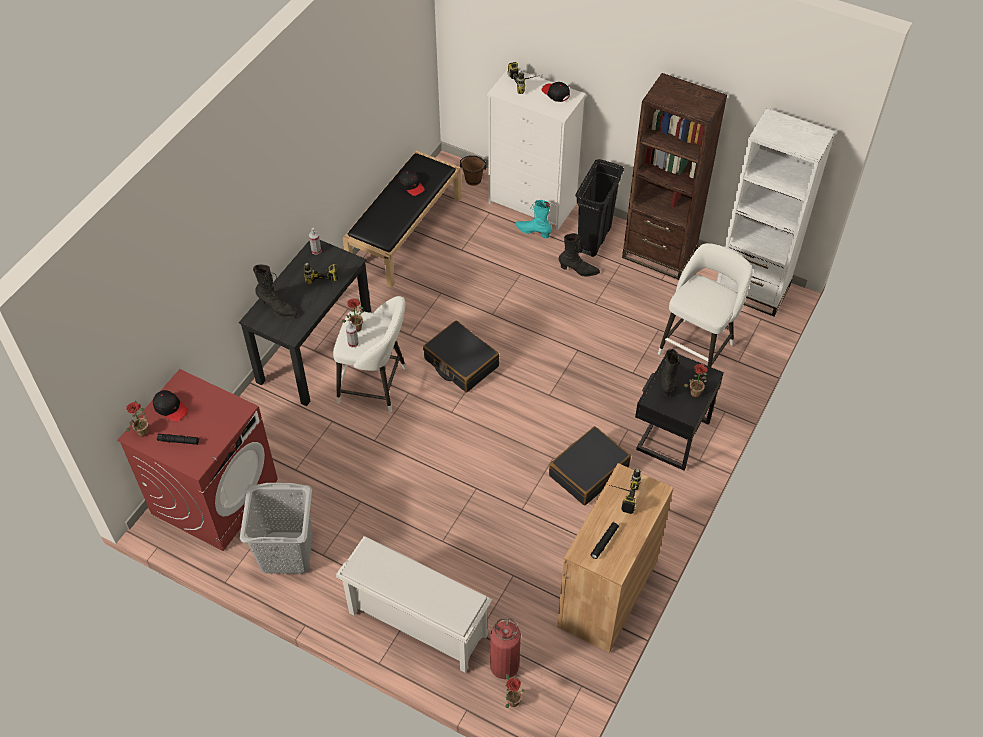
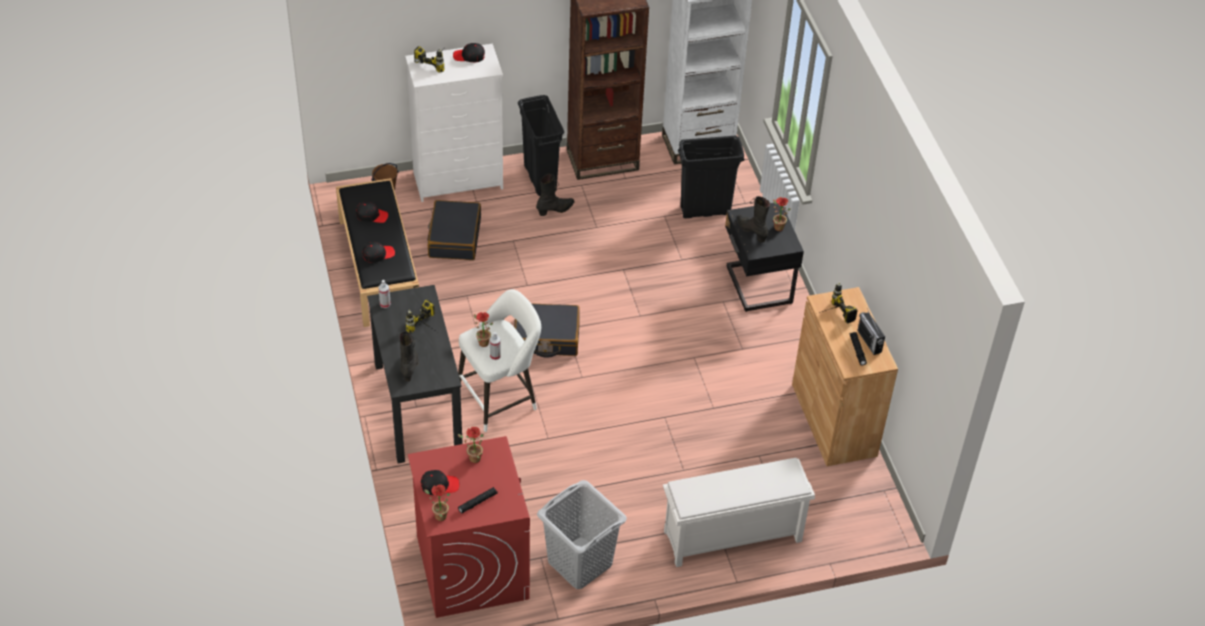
camera: 45 degrees left, 5 degrees down
black boot [253,265,298,318] -> black boot turned 75 degrees counterclockwise [399,331,419,382]
fire extinguisher [490,618,521,679] -> none
potted plant [505,674,525,708] -> potted plant moved to [458,427,484,463]
turquoise boot [515,200,552,238] -> none
black suitcase [549,426,631,505] -> black suitcase moved to [427,200,481,260]
white stool [658,243,753,367] -> black trash can [678,135,745,218]
none -> black cap [362,242,395,263]
none -> radio [857,308,885,355]

